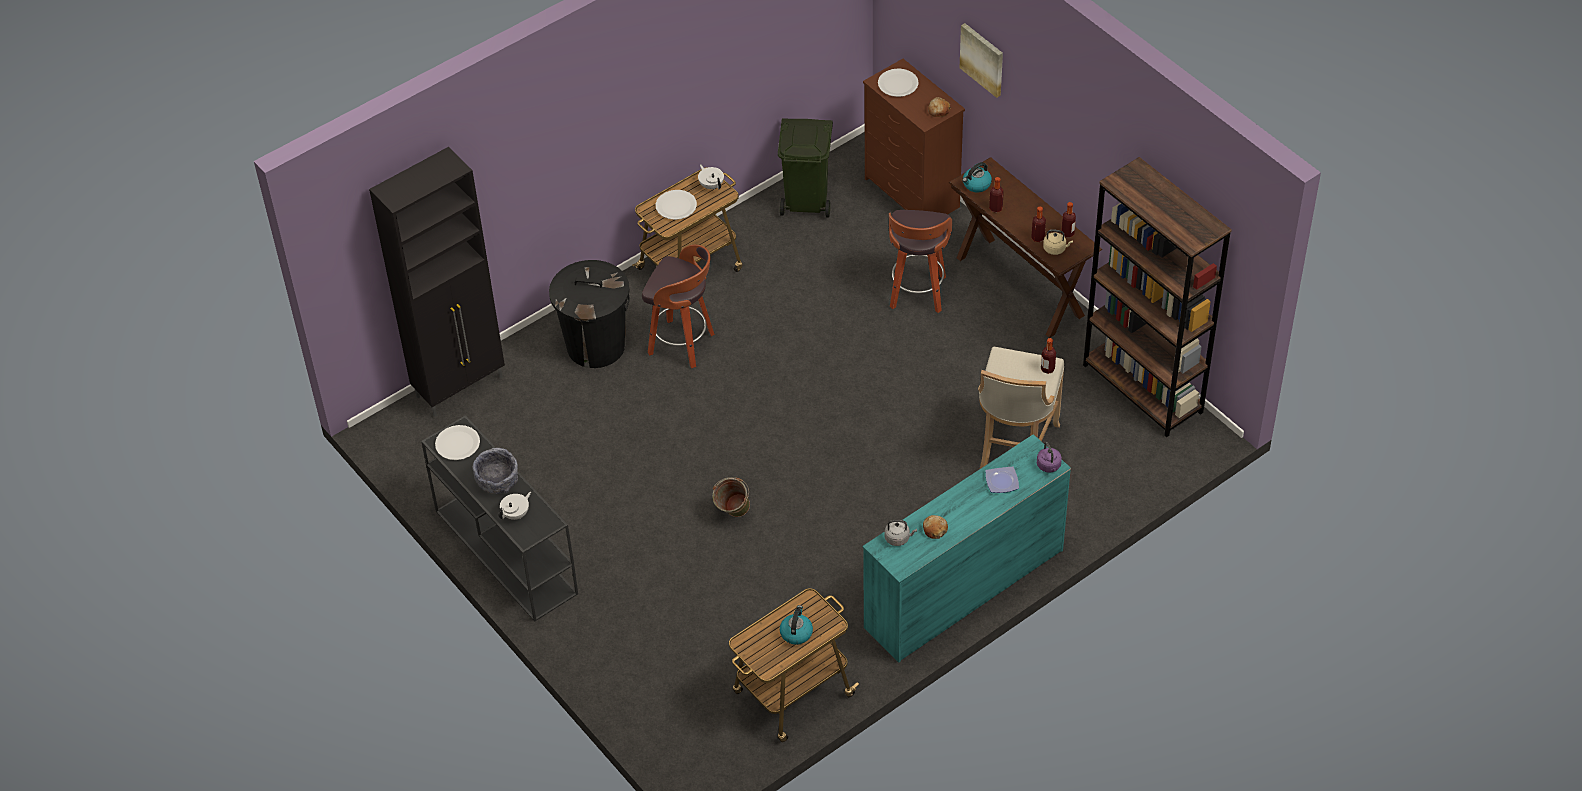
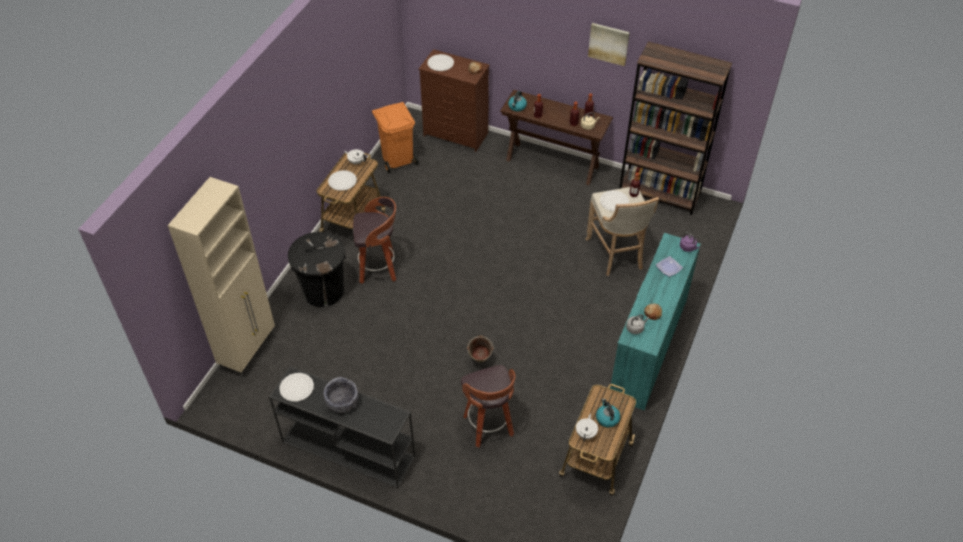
camera: 30 degrees left, 0 degrees up
black cabinet [369,147,505,417] -> beige cabinet [168,177,275,379]
white teapot [498,492,531,520] -> white teapot moved to [576,414,598,442]
green trash can [778,118,833,218] -> orange trash can [372,102,418,173]
stool [888,210,952,313] -> stool moved to [461,365,515,447]
picture [960,23,1003,98] -> picture moved to [588,23,630,66]
none -> white plate [600,190,629,211]

